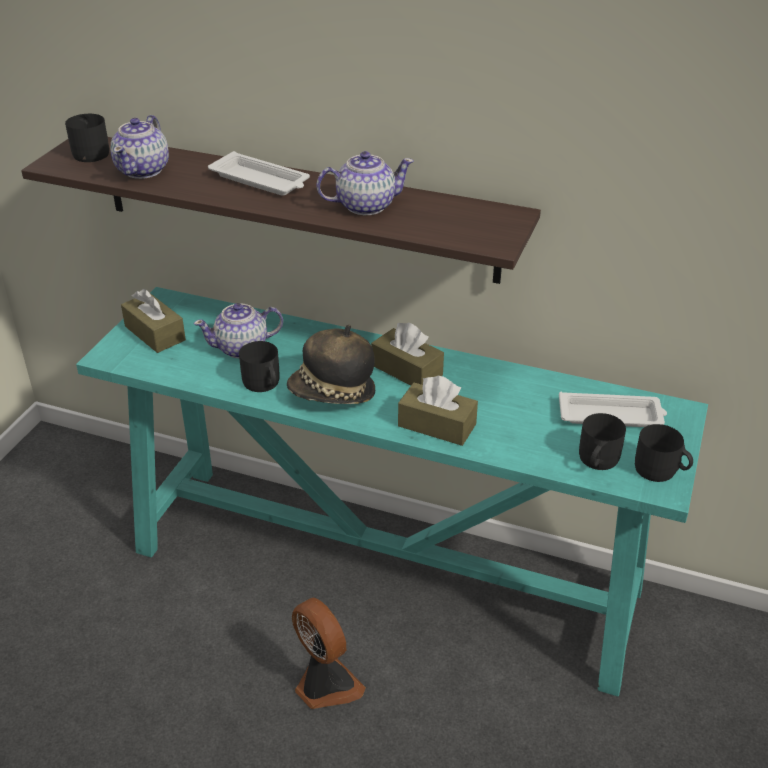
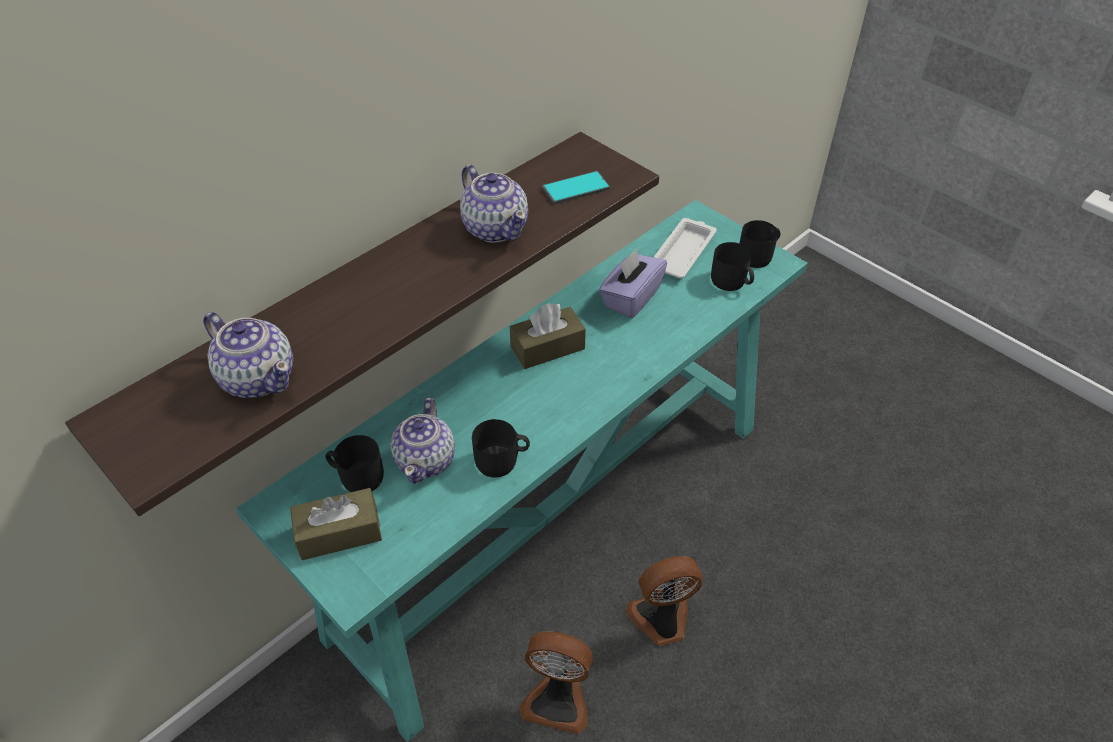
camera: 65 degrees left, 10 degrees up
black mug [65,114,109,162] -> black mug moved to [325,435,384,492]
white tray [208,151,310,196] -> none
hat [287,325,375,404] -> none
teapot [317,151,414,215] -> teapot turned 135 degrees clockwise [460,165,528,243]
brown tissue box [398,376,478,446] -> none
none -> fan [520,631,593,734]
none -> phone [542,171,610,204]
none -> purple tissue box [599,249,667,318]

